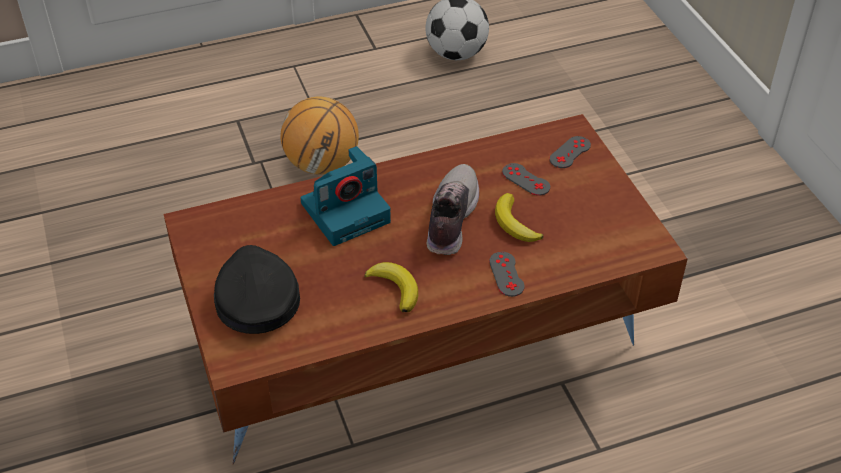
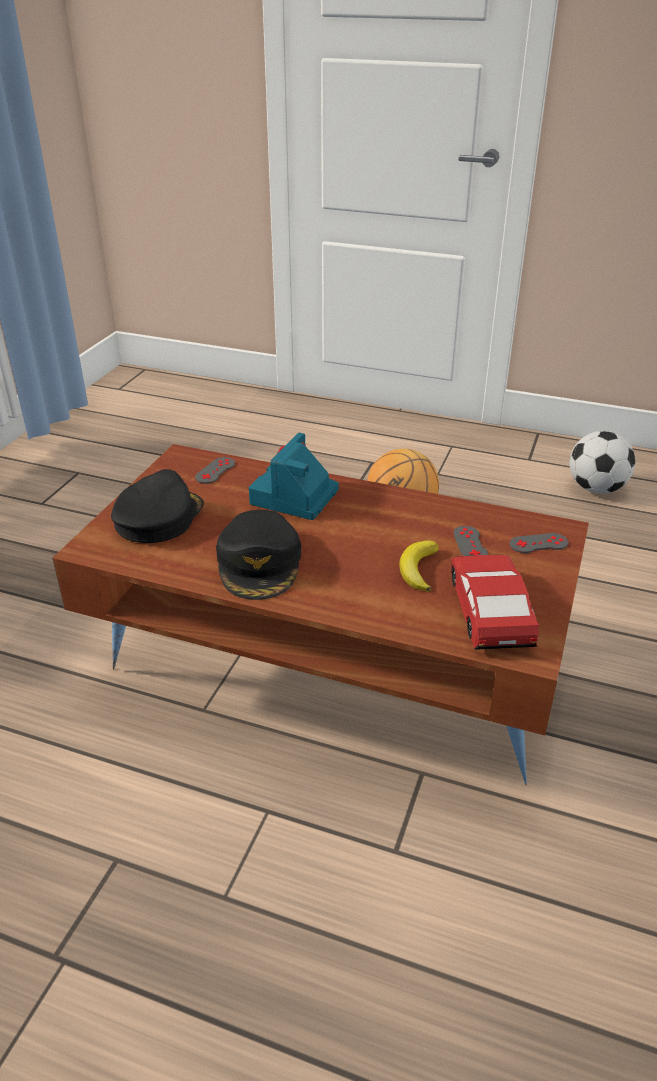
camera: 40 degrees right, 10 degrees down
camera [300,146,391,246] -> camera turned 105 degrees clockwise [249,433,339,520]
banana [364,262,418,312] -> black cap [216,510,301,600]
shoe [426,164,479,255] -> none
grey game controller [489,252,525,297] -> grey game controller moved to [195,457,235,484]
none -> toy car [451,555,539,650]

